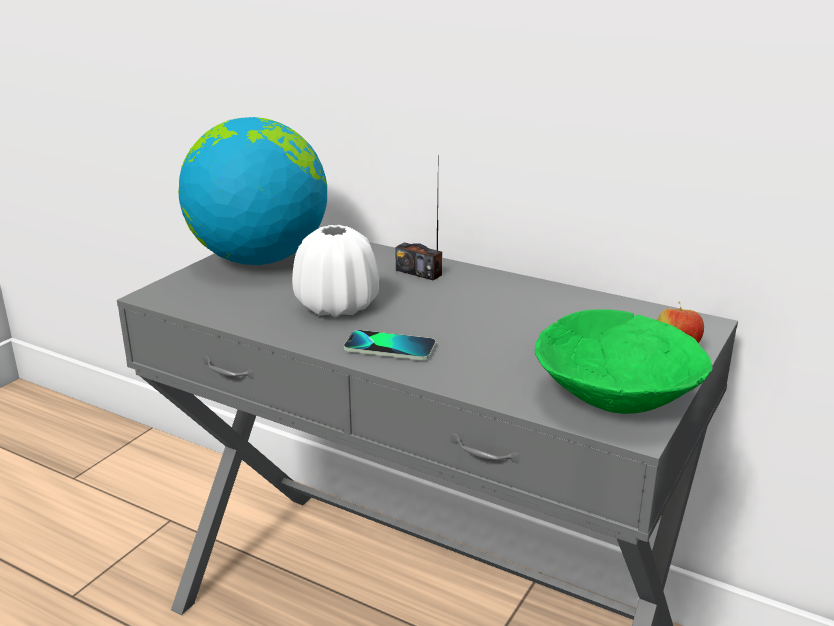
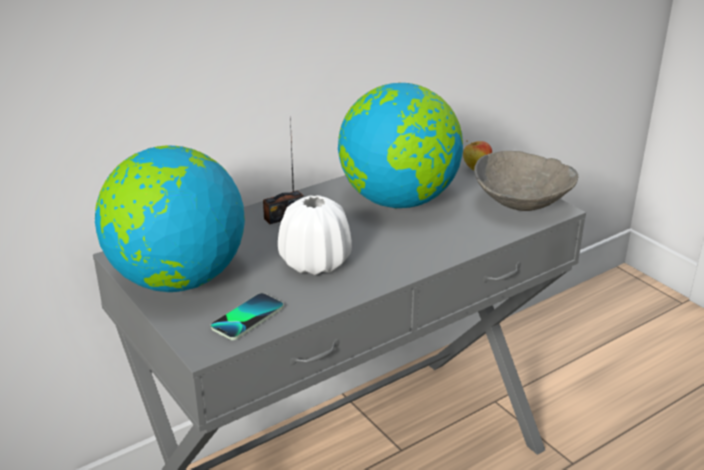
camera: 65 degrees left, 5 degrees up
phone [344,330,436,360] -> phone moved to [210,293,284,340]
green bowl [535,309,713,414] -> grey bowl [474,151,578,211]
none -> globe [338,83,463,208]

